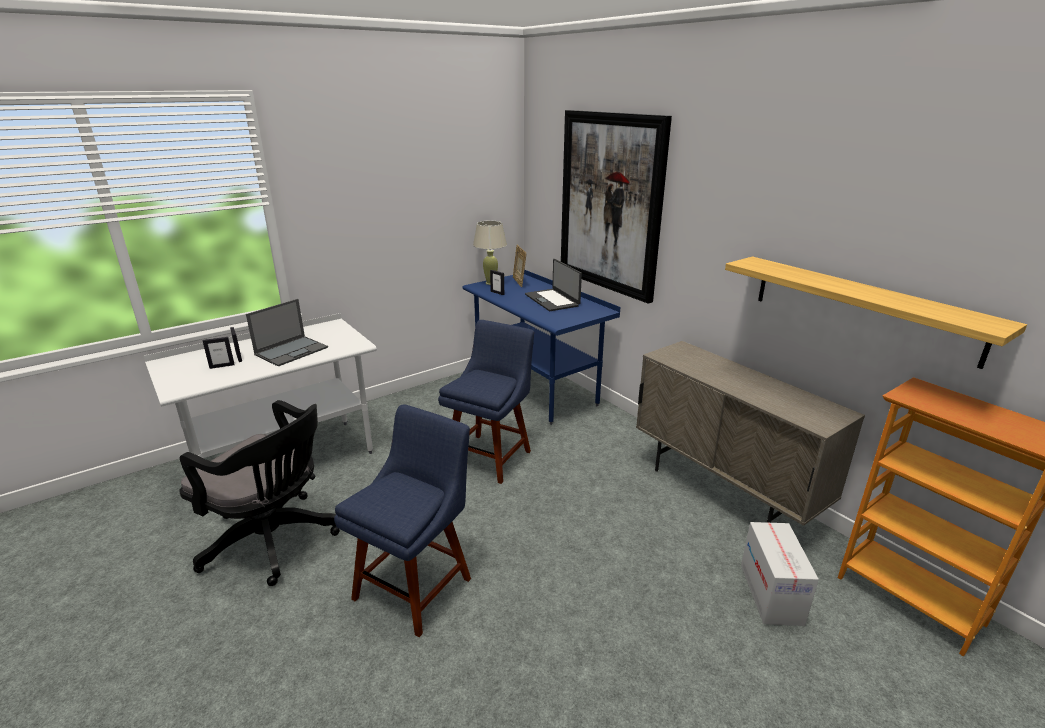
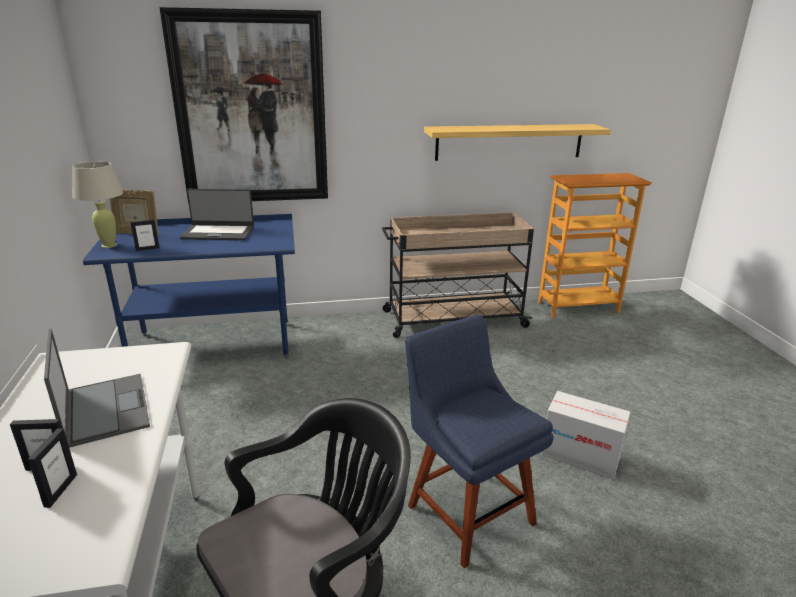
camera: 65 degrees left, 0 degrees up
blue chair [438,320,534,484] -> none
beige cabinet [636,341,865,526] -> beige cart [382,212,534,338]
cardboard box [741,522,819,626] -> cardboard box moved to [541,391,631,480]

